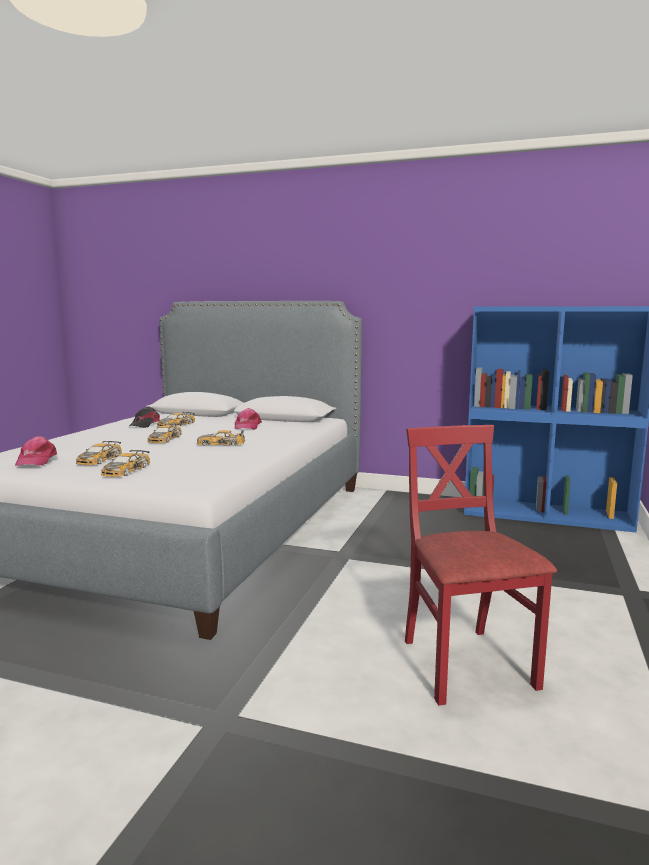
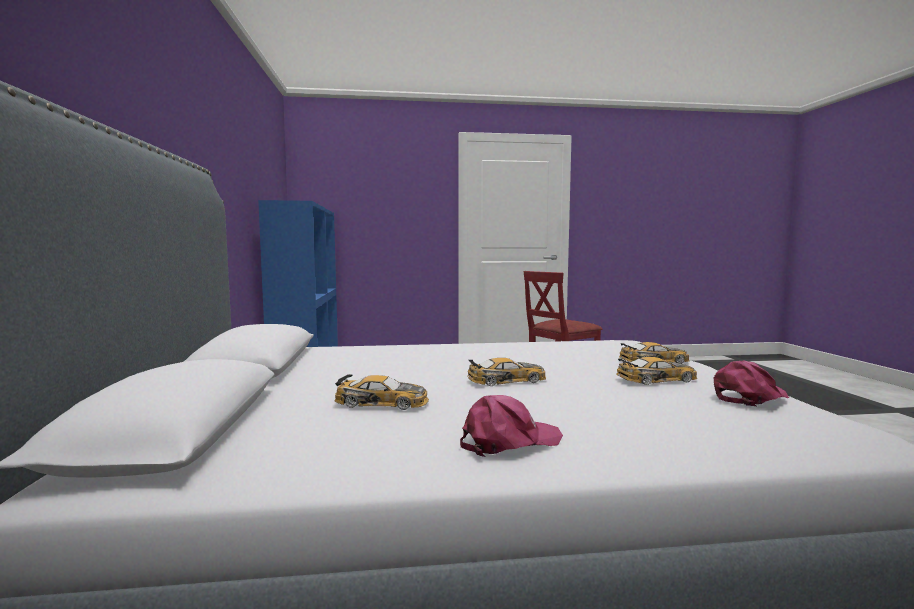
camera: 115 degrees left, 5 degrees down
black cap [129,406,160,428] -> none
toy car [196,430,245,446] -> none
pink cap [235,408,262,430] -> pink cap moved to [460,395,563,457]

